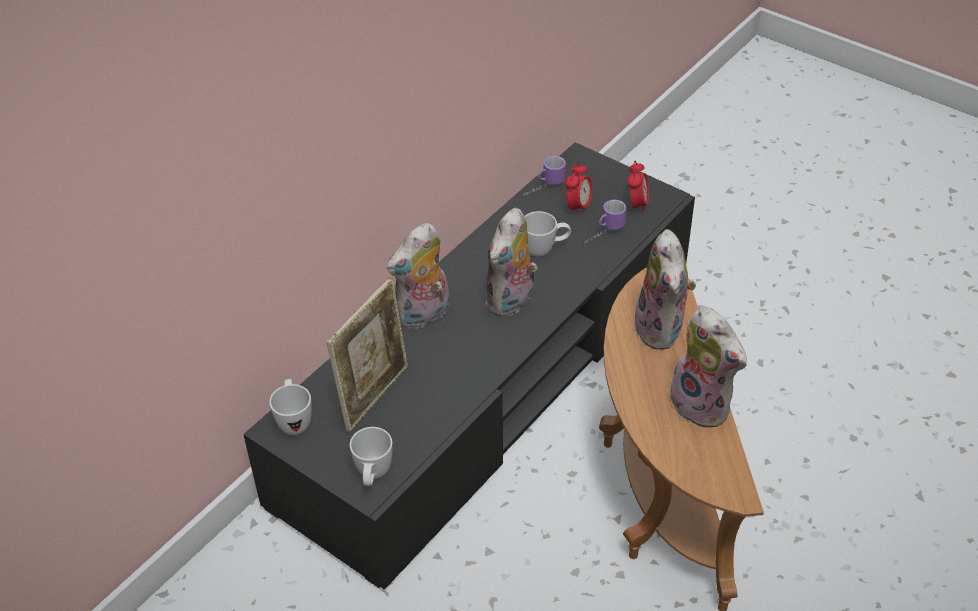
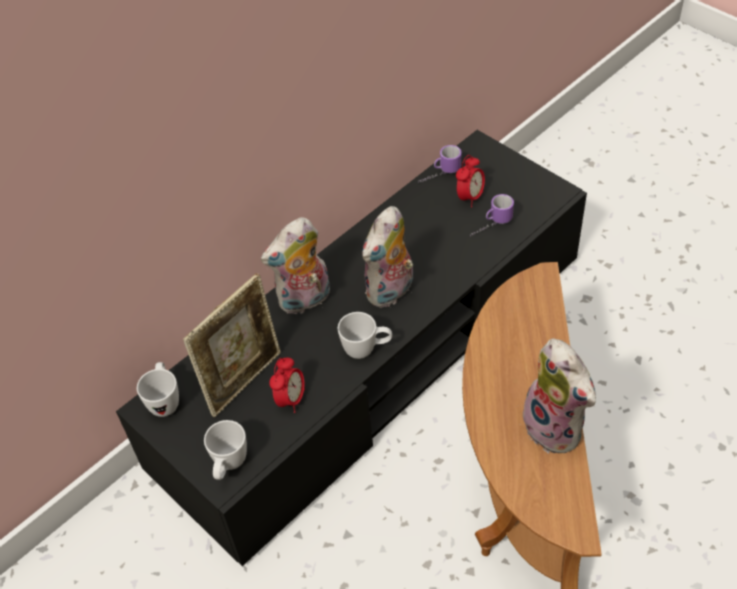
camera: 10 degrees right, 5 degrees up
white mug [525,211,571,257] -> white mug moved to [338,312,392,359]
alarm clock [627,161,649,214] -> alarm clock moved to [269,357,305,413]
plush toy [632,229,696,350] -> none

